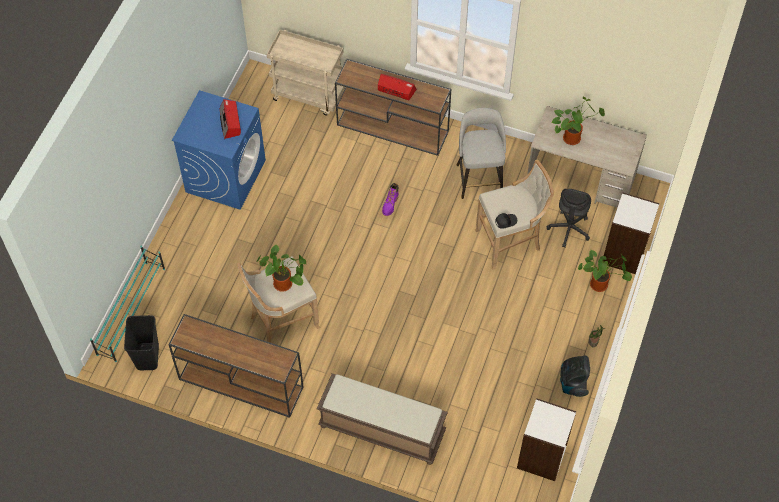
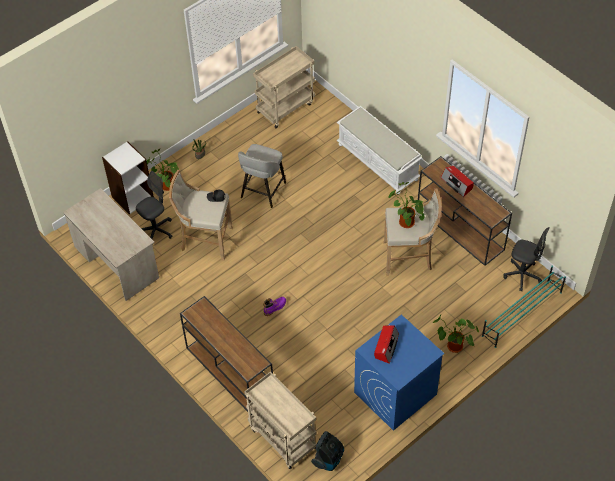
camera: 150 degrees left, 5 degrees down
black trash can [124,315,159,370] -> grey office chair [503,227,550,291]
brown bench [317,373,448,465] -> white bench [337,106,422,194]
radio [378,74,417,100] -> radio moved to [441,166,474,197]
grey stool [457,108,506,199] -> grey stool moved to [238,144,286,208]
white bookcase [517,398,577,481] -> beige cart [253,46,315,128]
potted plant [552,97,605,145] -> potted plant moved to [432,315,479,353]
vacuum cleaner [560,355,590,397] -> vacuum cleaner moved to [311,431,344,471]

